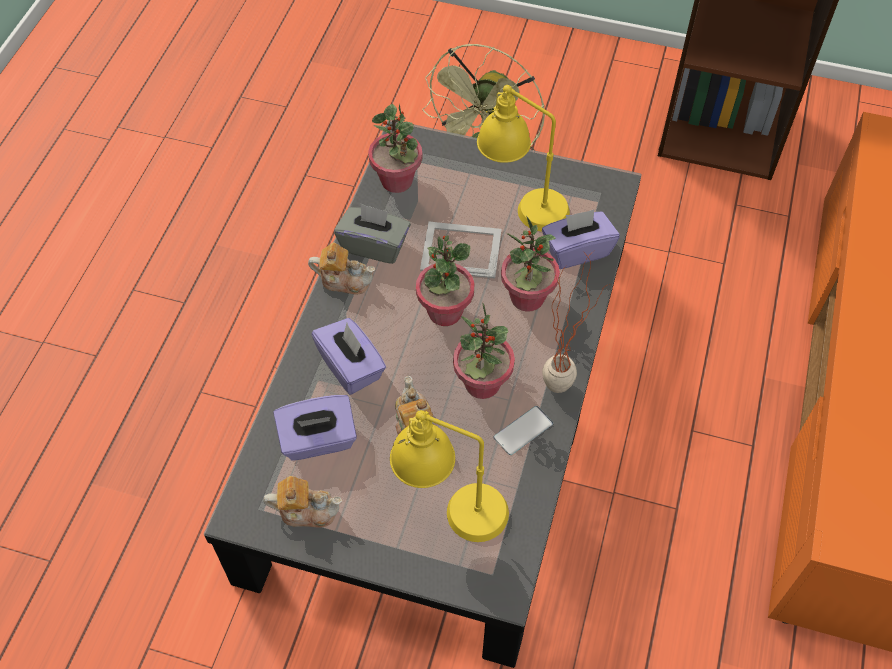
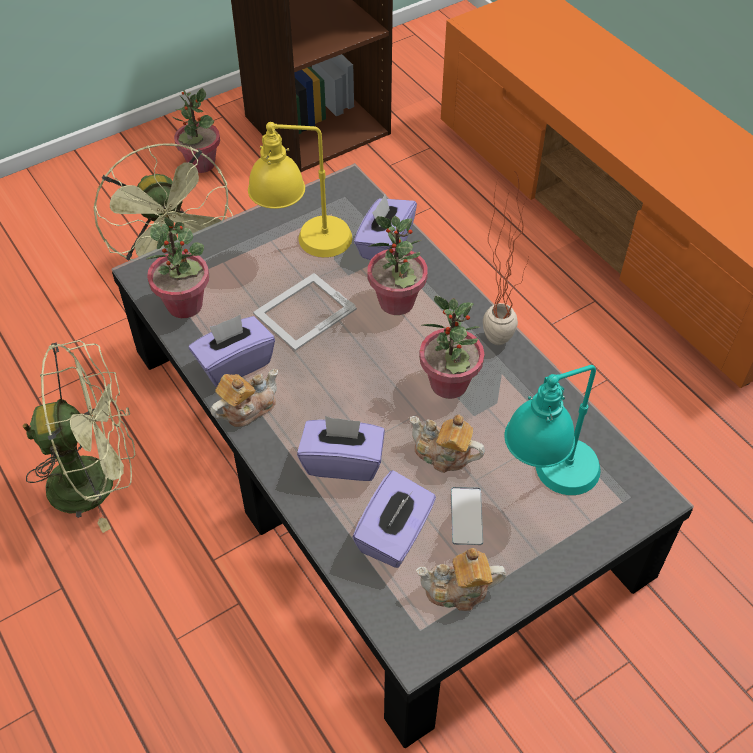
camera: 50 degrees left, 5 degrees down
teapot [263,476,342,528] -> teapot turned 135 degrees counterclockwise [416,548,506,611]
grey tissue box [334,204,411,264] -> purple tissue box [189,315,275,387]
yellow table lamp [390,410,509,542] -> turquoise table lamp [505,365,601,495]
potted plant [416,235,474,326] -> potted plant moved to [173,88,220,173]
phone [494,406,553,455] -> phone moved to [451,487,483,545]
none -> green fan [23,340,136,533]

